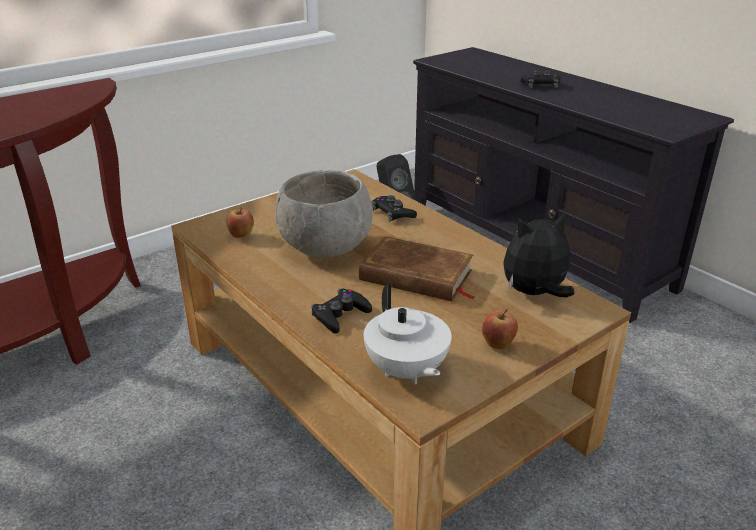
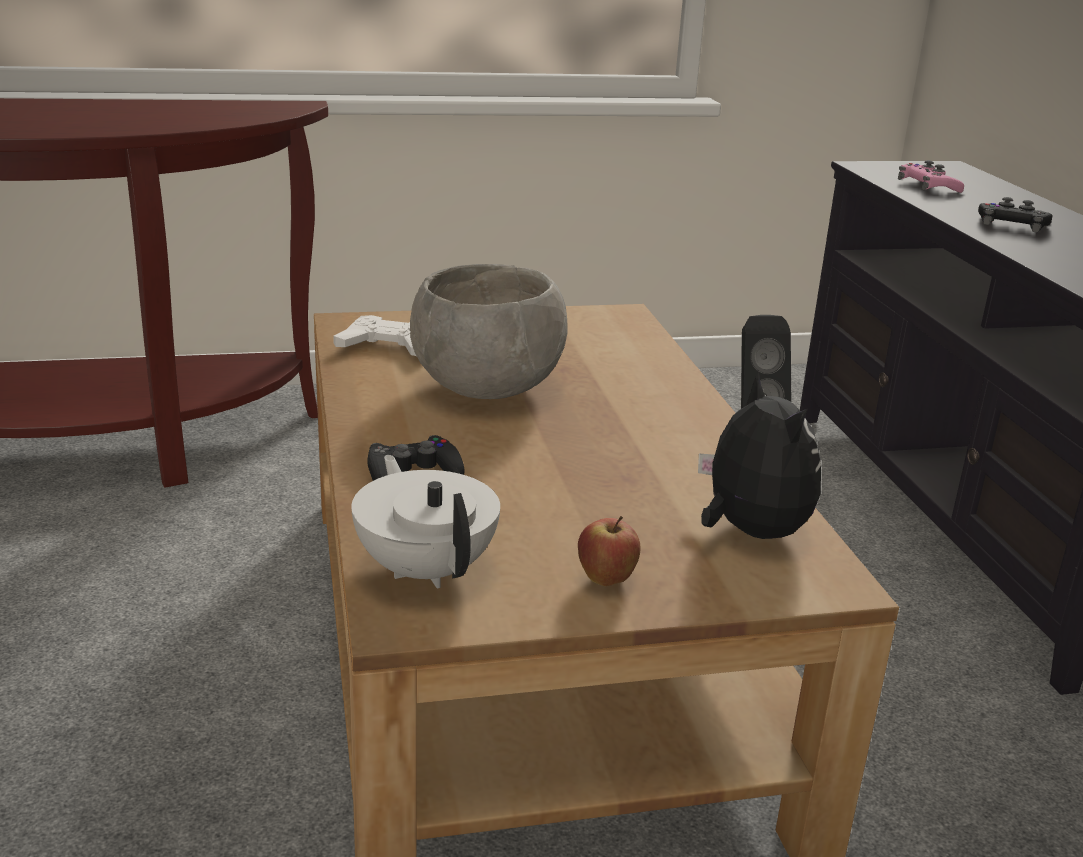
camera: 25 degrees right, 5 degrees down
apple [226,207,254,238] -> white game controller [333,315,416,356]
brown book [359,236,475,301] -> none
white teapot [364,284,452,384] -> white teapot turned 150 degrees clockwise [351,455,500,589]
black game controller [371,195,417,222] -> none
plush toy [503,212,574,297] -> plush toy turned 60 degrees clockwise [698,371,821,539]
none -> pink game controller [898,160,964,193]

